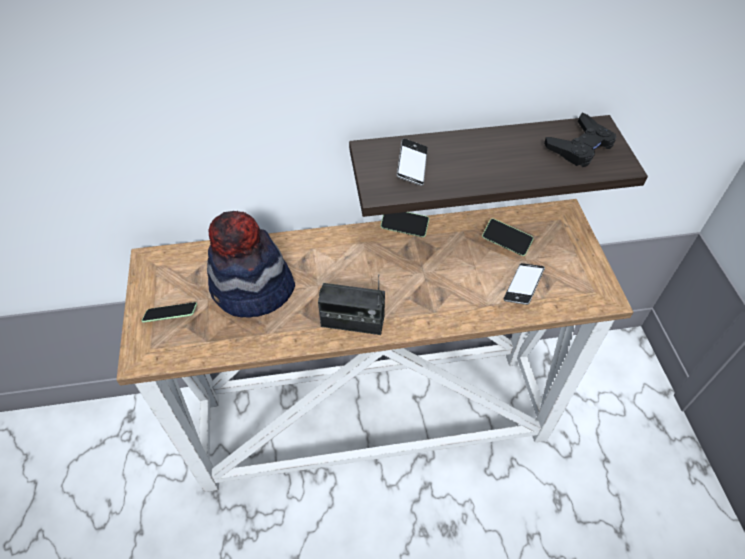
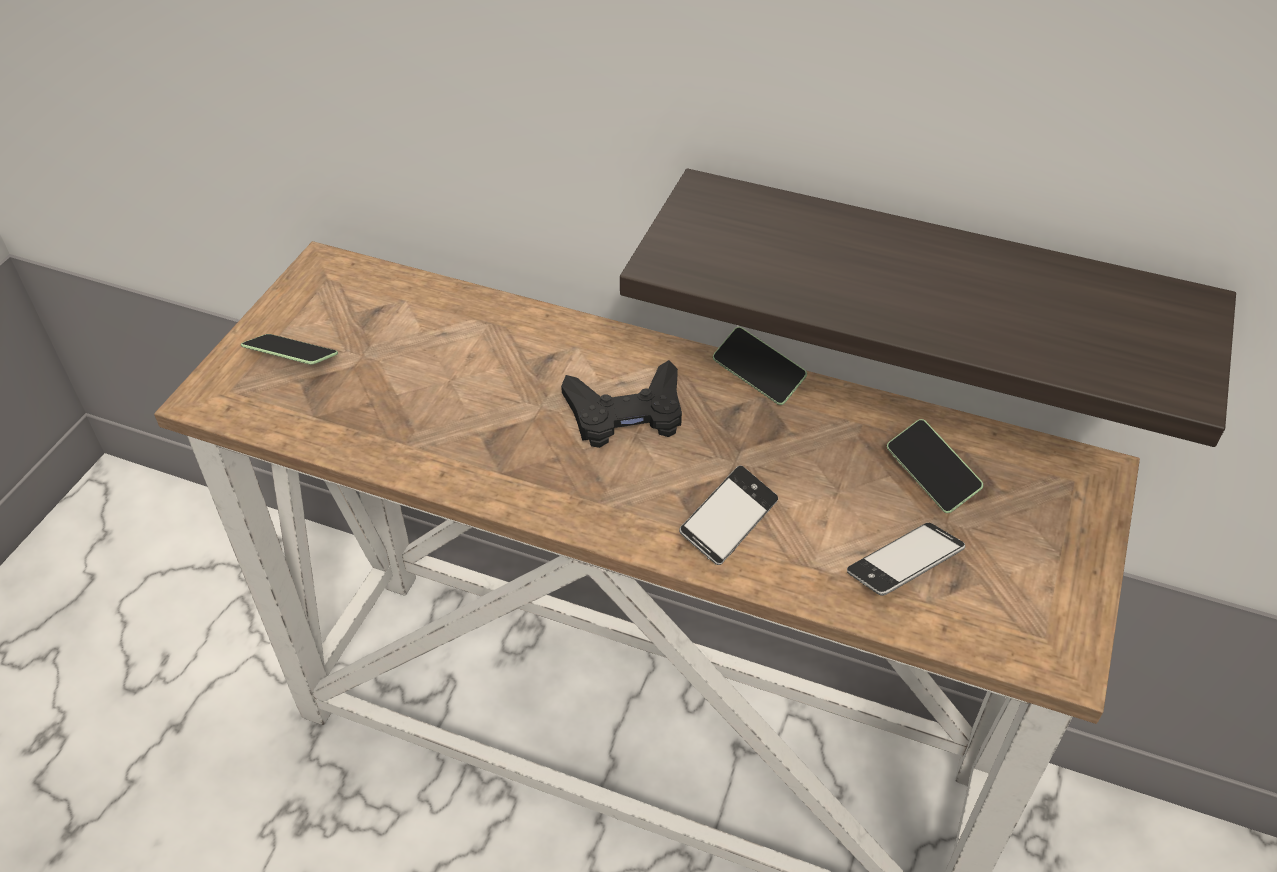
camera: 30 degrees right, 5 degrees down
hat [207,210,295,318] -> none
radio [318,274,385,335] -> none
phone [397,138,428,186] -> phone moved to [679,465,778,565]
black game controller [544,112,616,167] -> black game controller moved to [561,360,682,448]

